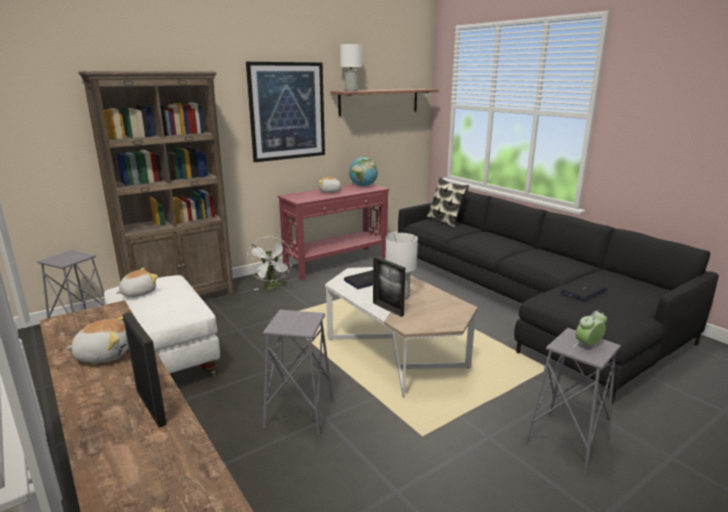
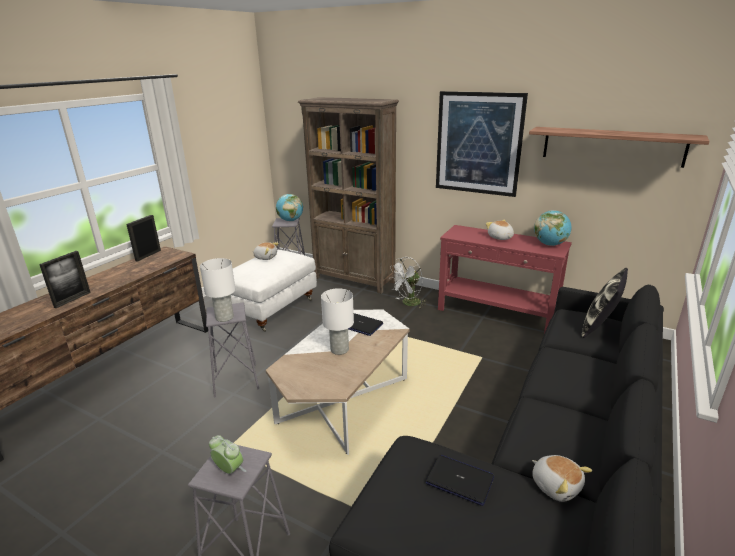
camera: 65 degrees right, 5 degrees up
plush toy [66,316,128,363] -> plush toy moved to [532,455,592,502]
white table lamp [340,44,362,91] -> white table lamp moved to [200,258,236,322]
picture frame [373,256,405,317] -> picture frame moved to [126,215,161,262]
none -> globe [276,194,303,221]

